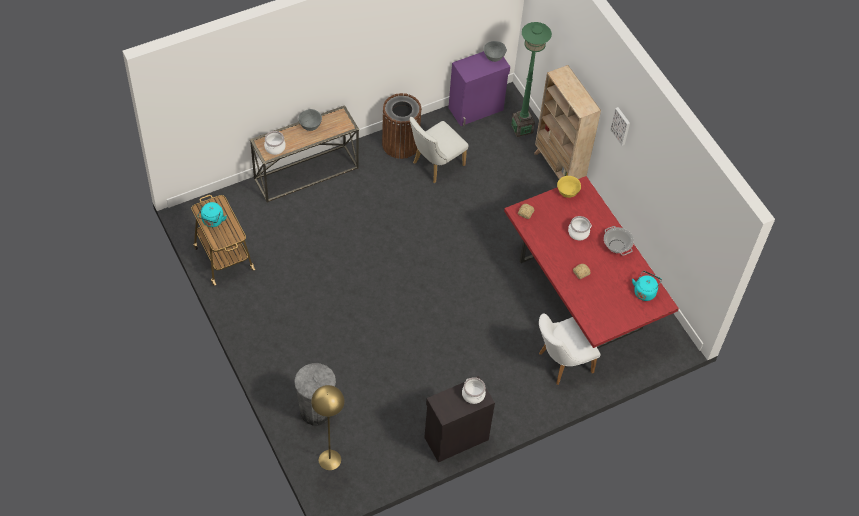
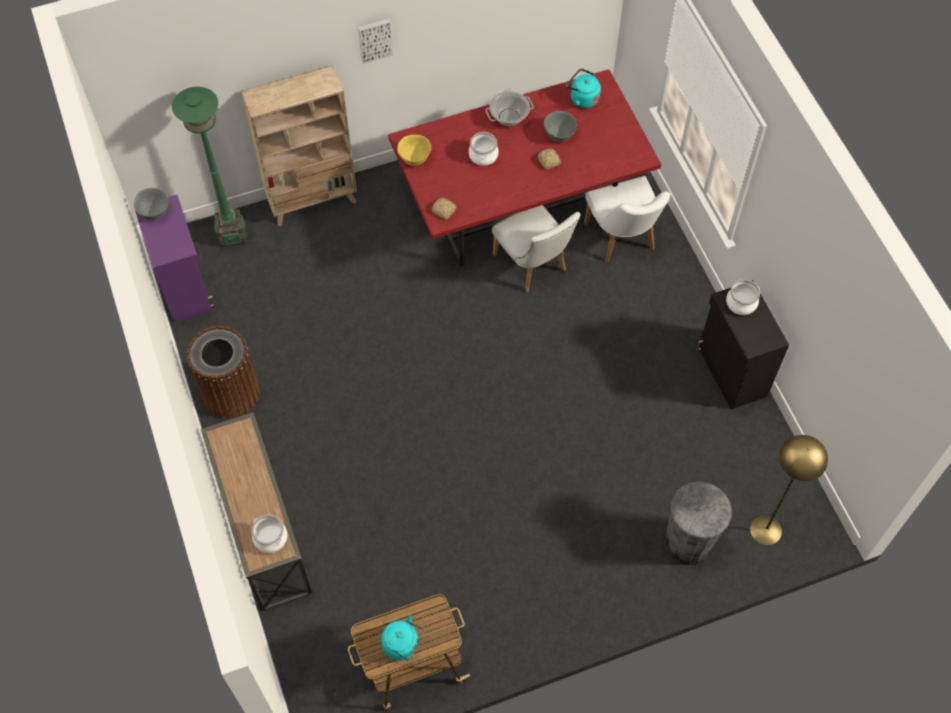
camera: 80 degrees left, 5 degrees up
grey bowl [298,109,322,131] -> grey bowl moved to [544,111,577,142]
white chair [410,117,468,183] -> white chair moved to [492,205,580,292]

